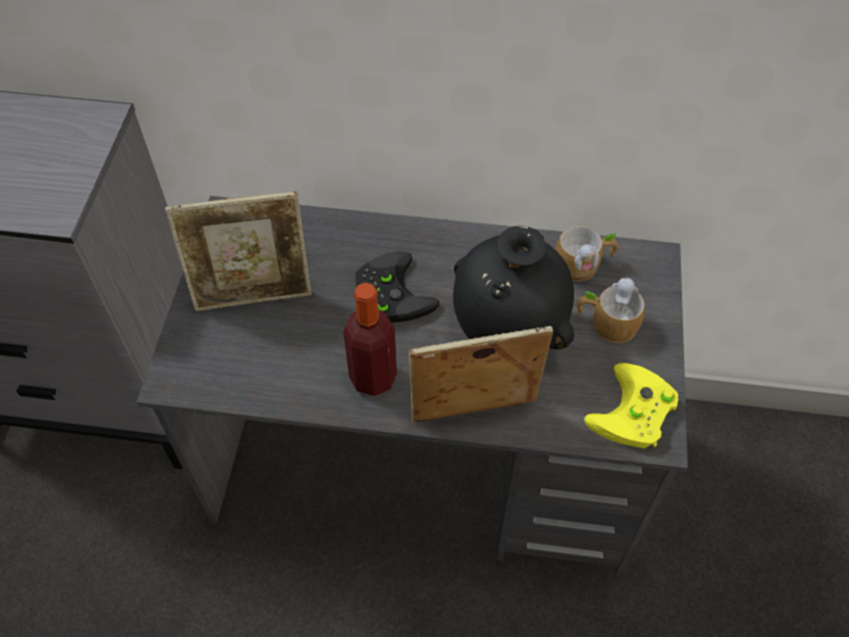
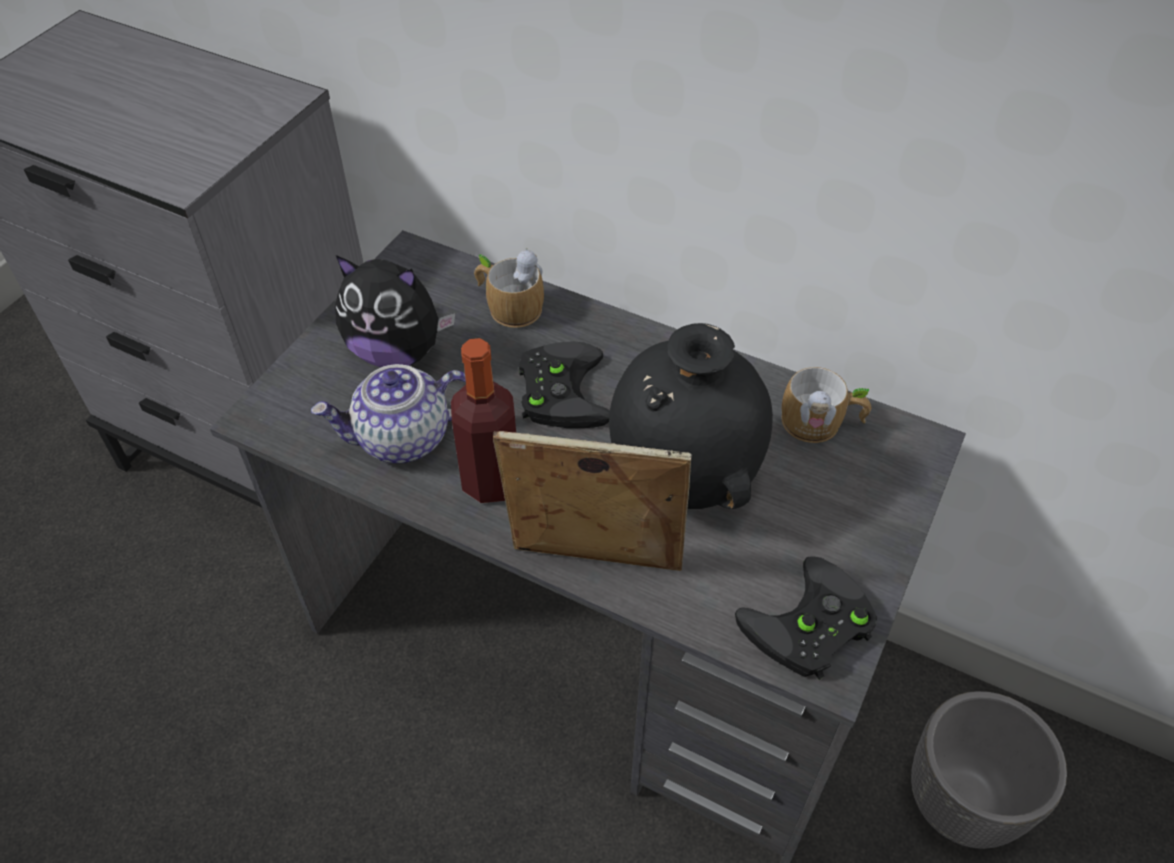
camera: 20 degrees right, 5 degrees down
picture frame [165,191,312,311] -> plush toy [335,255,455,367]
mug [576,277,645,343] -> mug moved to [474,248,544,328]
yellow game controller [584,363,678,449] -> black game controller [735,556,877,680]
none -> teapot [311,364,466,463]
none -> grey planter [911,691,1067,849]

